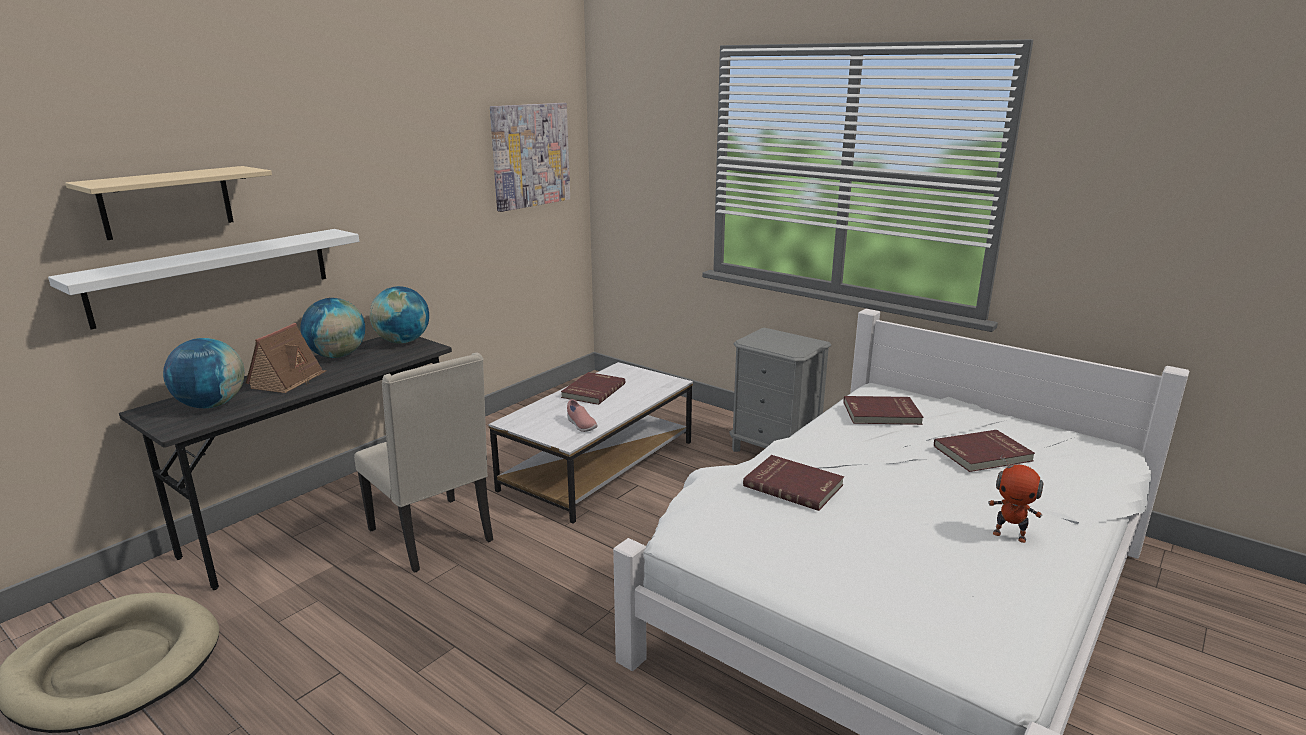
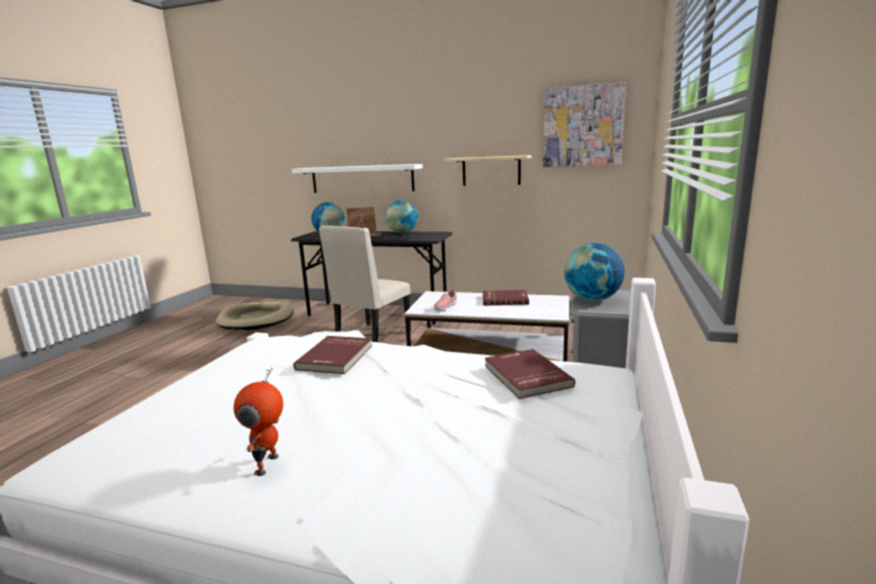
camera: 70 degrees right, 5 degrees down
beige shelf [65,166,272,240] -> beige shelf moved to [444,155,531,186]
globe [369,286,429,344] -> globe moved to [564,243,625,301]
red book [934,430,1035,472] -> none

